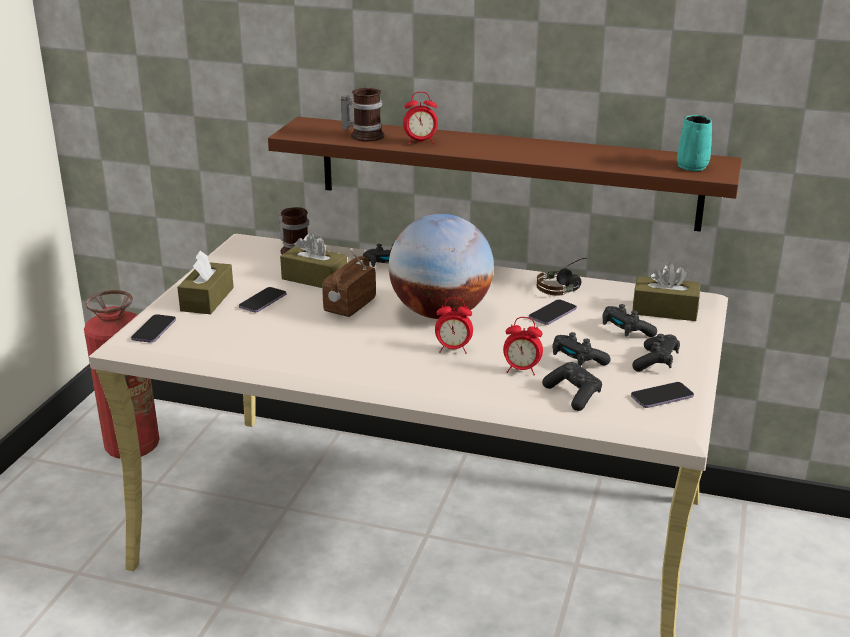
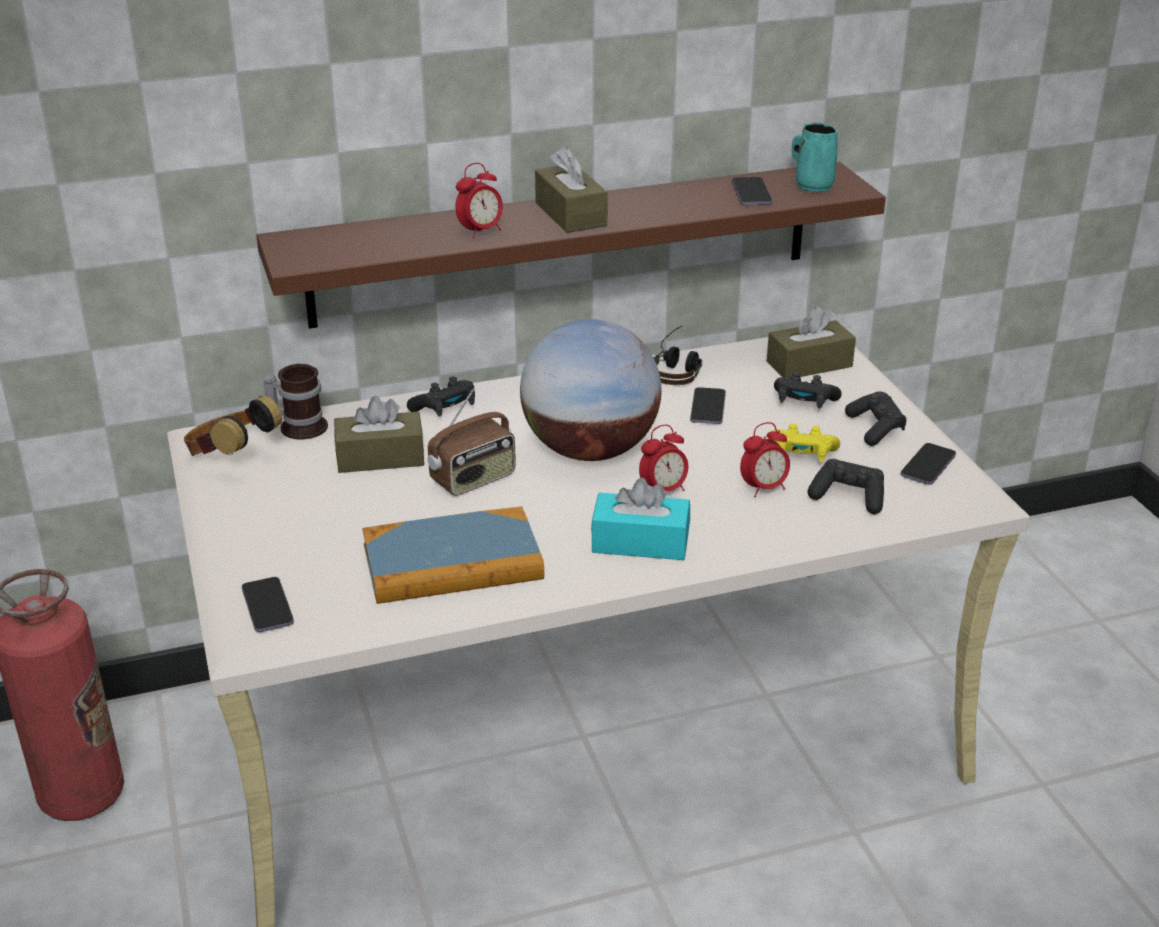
camera: 35 degrees left, 5 degrees up
brown tissue box [177,250,234,314] -> brown tissue box moved to [535,146,608,233]
phone [239,287,286,312] -> phone moved to [732,177,772,206]
radio [322,250,376,317] -> radio turned 120 degrees counterclockwise [428,387,516,496]
mug [341,88,385,141] -> none
black game controller [553,332,611,366] -> yellow game controller [768,423,840,462]
none -> headphones [184,396,282,456]
none -> book [362,506,544,604]
none -> turquoise tissue box [591,478,690,560]

